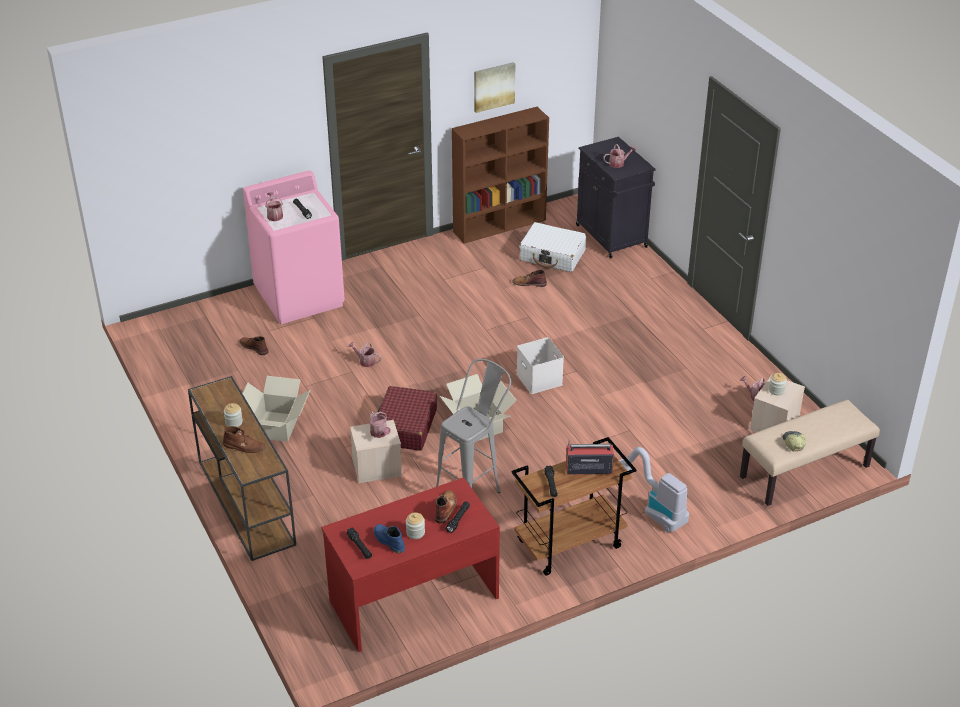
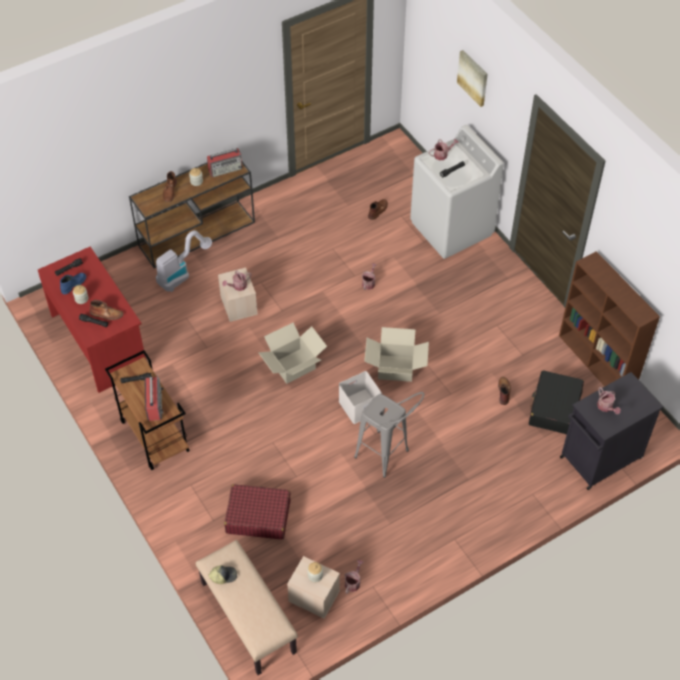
camera: 85 degrees right, 15 degrees up
cardboard box [242,376,310,442] -> cardboard box moved to [364,327,429,382]
pink washing machine [243,171,345,324] -> white washing machine [410,125,504,259]
red suitcase [378,386,437,451] -> red suitcase moved to [224,484,290,539]
grey stool [436,359,511,493] -> grey stool moved to [354,392,424,478]
picture [474,62,515,113] -> picture moved to [457,50,488,107]
white suitcase [519,222,587,272] -> black suitcase [529,370,584,434]
vacuum cleaner [619,447,689,532] -> vacuum cleaner moved to [156,230,212,292]
none -> radio [207,148,242,177]

